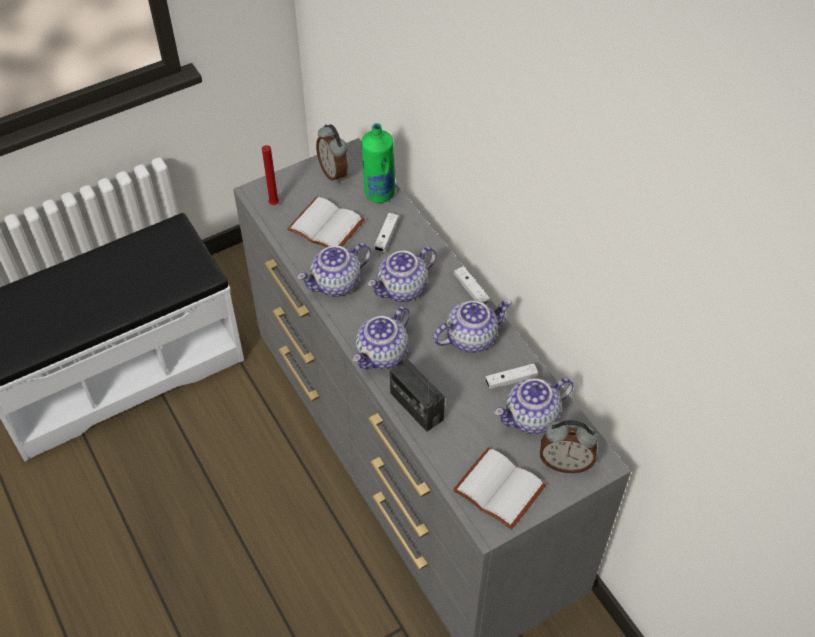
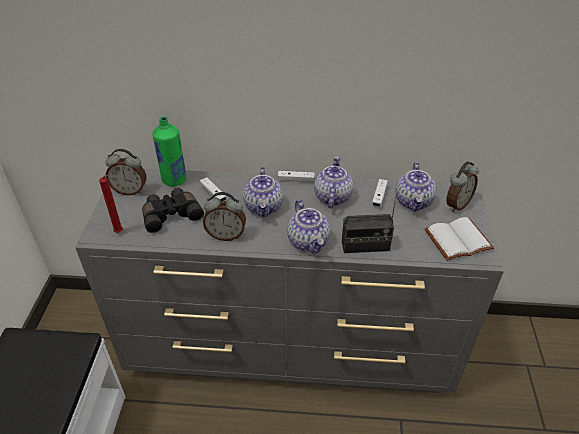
camera: 55 degrees left, 10 degrees down
white book [287,197,365,247] -> black binoculars [142,188,204,233]
teapot [297,243,371,296] -> alarm clock [203,192,246,241]

